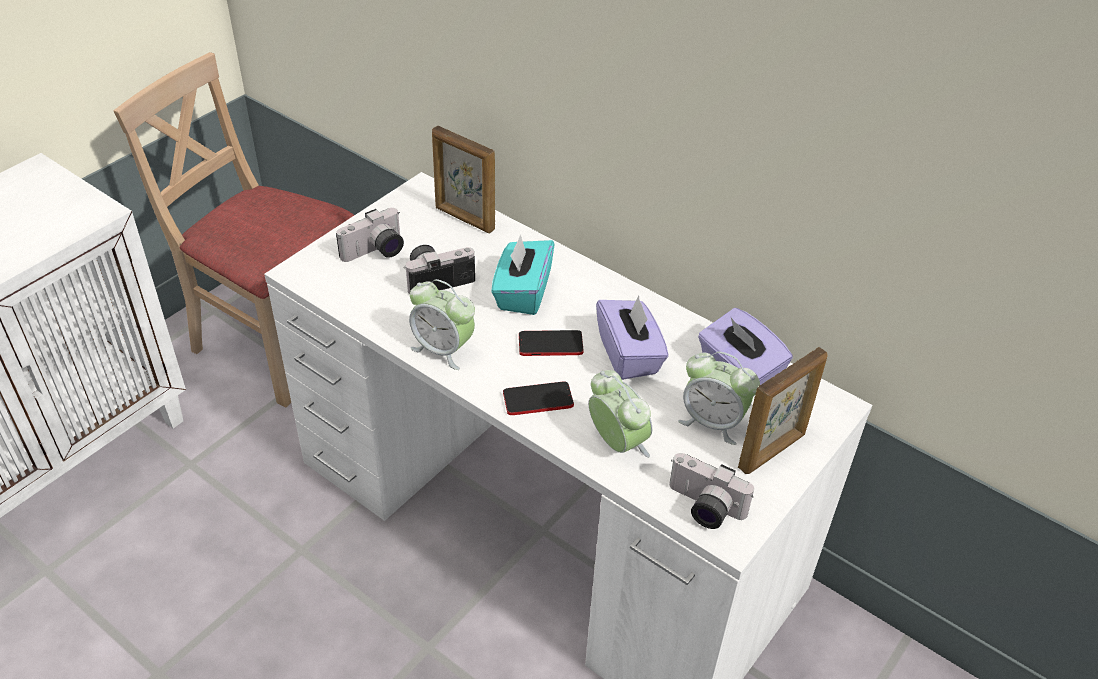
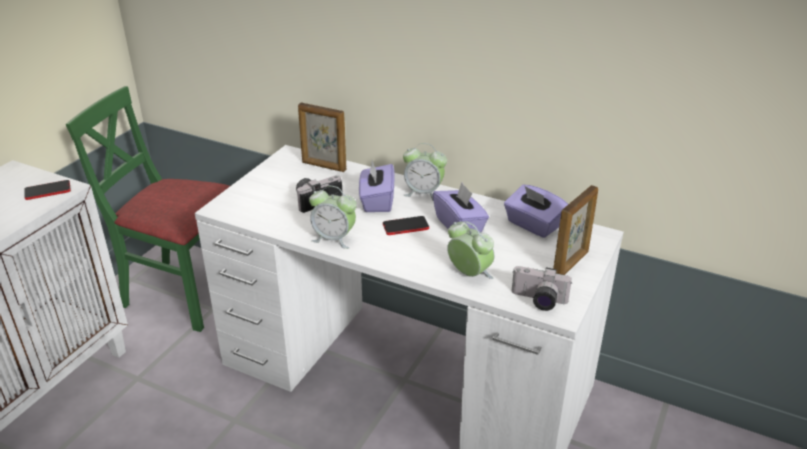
camera: 10 degrees left, 10 degrees down
beige chair [114,52,354,407] -> green chair [66,86,230,332]
camera [336,208,404,262] -> none
turquoise tissue box [491,234,555,315] -> purple tissue box [359,160,394,212]
phone [503,382,574,415] -> phone moved to [24,180,71,200]
alarm clock [678,352,760,445] -> alarm clock moved to [403,143,447,201]

